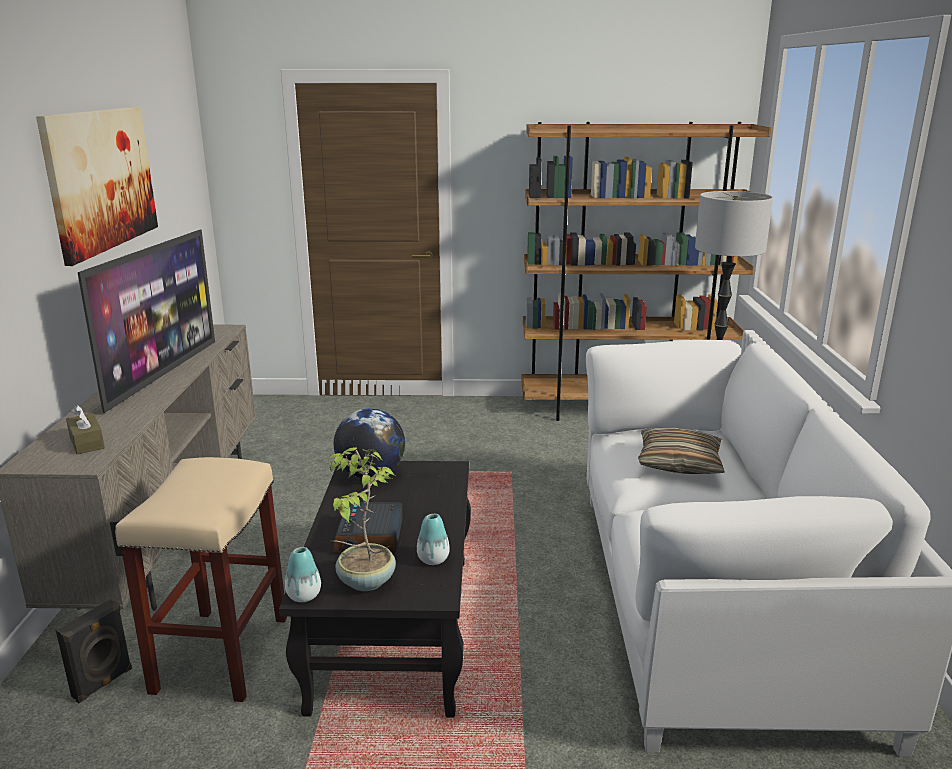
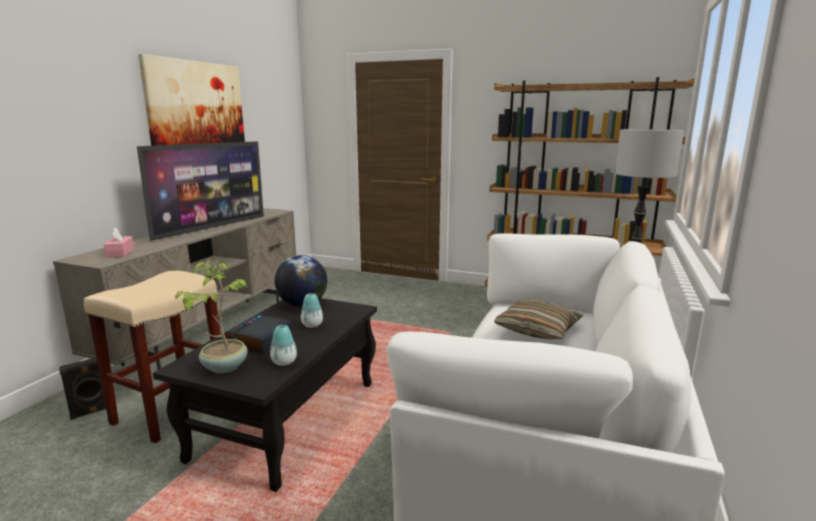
camera: 20 degrees right, 5 degrees down
brown tissue box [66,405,105,454] -> pink tissue box [104,228,134,258]
vase [285,547,321,602] -> vase moved to [301,293,323,328]

